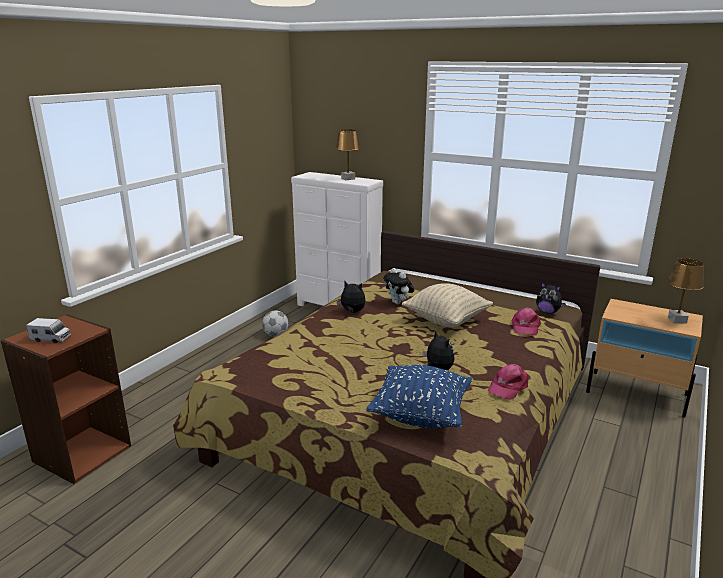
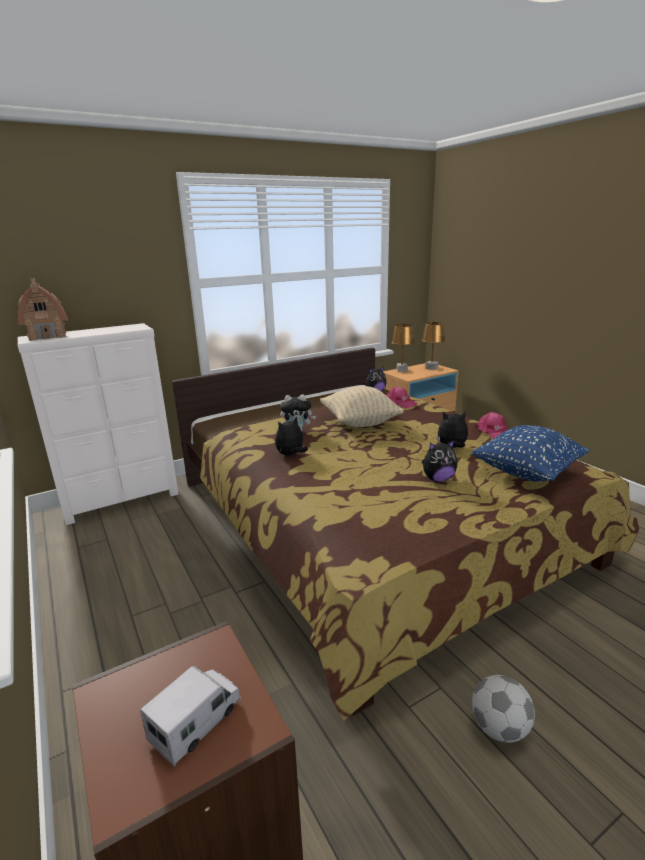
camera: 60 degrees left, 0 degrees up
football [262,311,288,336] -> football moved to [472,675,535,743]
brown table lamp [336,129,360,180] -> brown table lamp moved to [391,324,415,372]
none -> toy house [18,279,69,341]
none -> plush toy [422,440,457,482]

